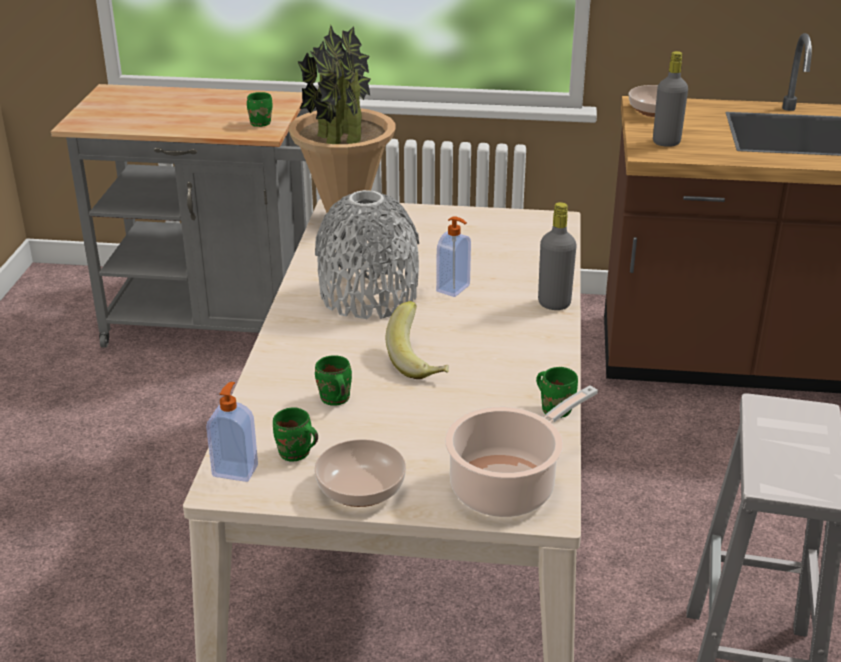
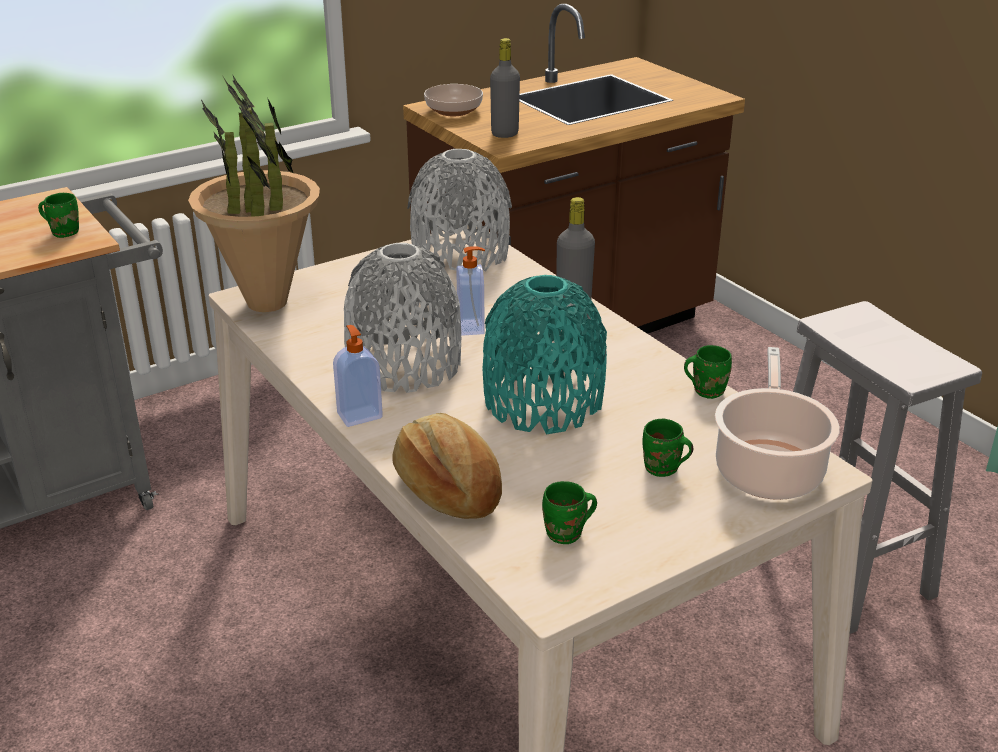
camera: 40 degrees left, 0 degrees up
soap dispenser [206,382,258,482] -> soap dispenser moved to [333,325,383,427]
green mug [315,356,352,406] -> green mug moved to [642,419,693,477]
bowl [315,439,406,507] -> none
banana [386,301,449,379] -> turquoise vase [482,275,607,434]
none -> bread [392,413,502,519]
none -> grey vase [407,149,512,272]

